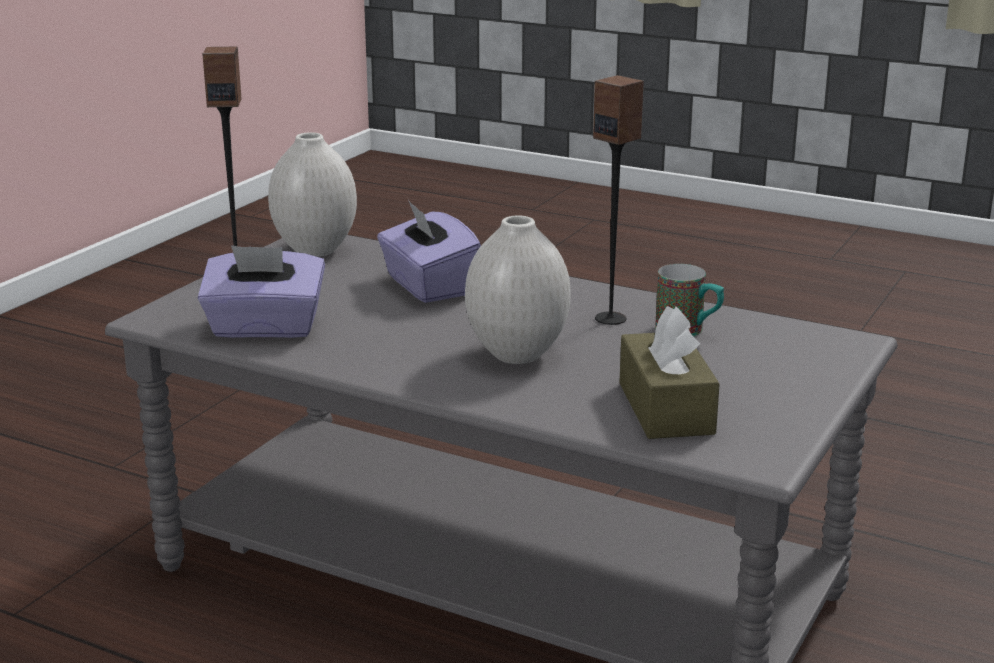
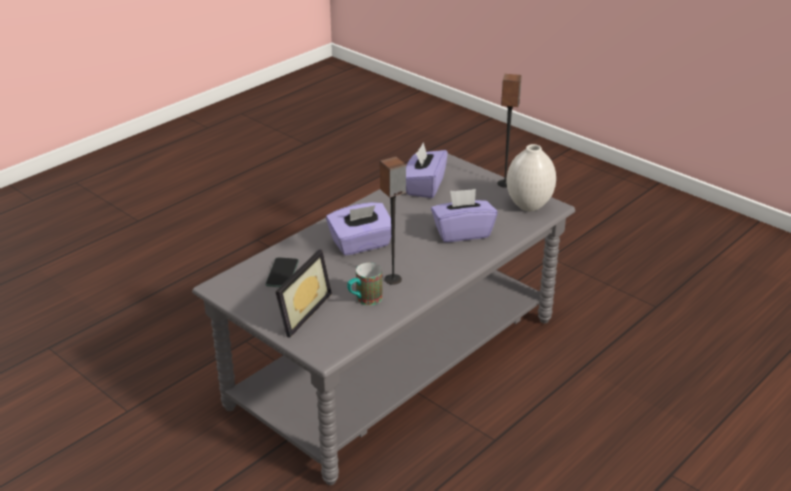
camera: 105 degrees right, 10 degrees up
white vase [465,215,571,364] -> purple tissue box [326,202,391,256]
brown tissue box [619,306,720,439] -> phone [266,257,299,287]
none -> picture frame [275,249,332,338]

